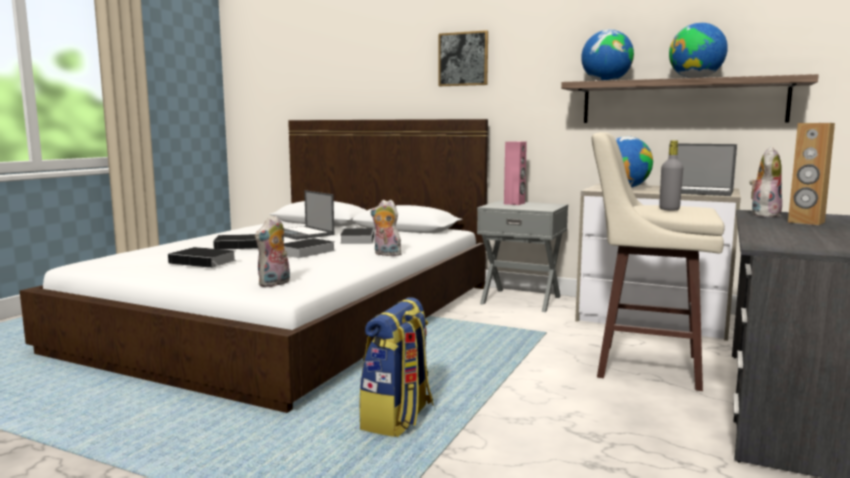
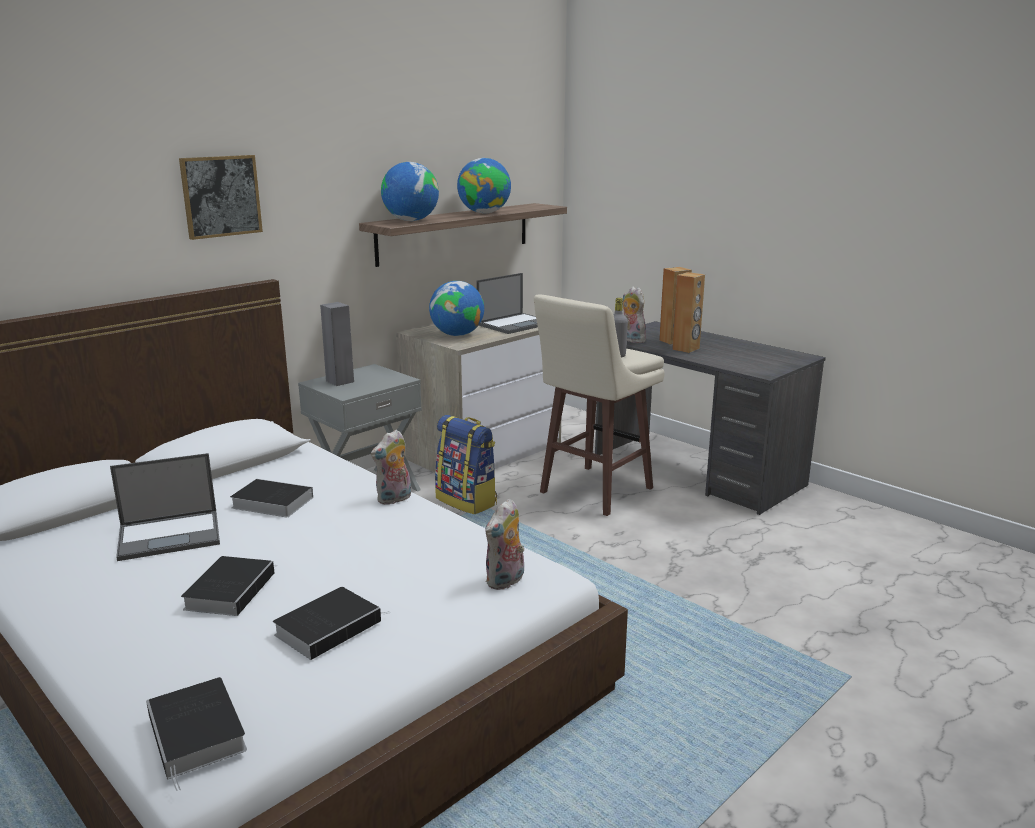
camera: 70 degrees left, 10 degrees up
plush toy [255,216,290,287] -> plush toy turned 75 degrees clockwise [485,498,524,590]
book [284,238,335,258] -> book moved to [146,677,247,791]
backpack [359,297,434,437] -> backpack moved to [435,415,497,514]
pink speaker [504,141,527,205] -> grey speaker [320,302,354,386]
none -> brown speaker [672,272,705,353]

